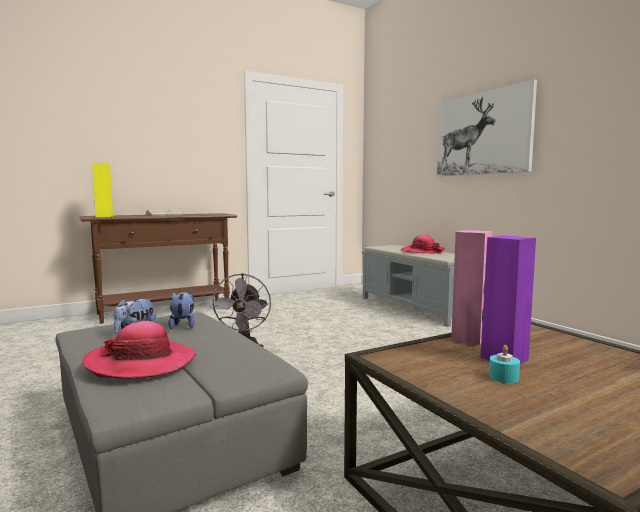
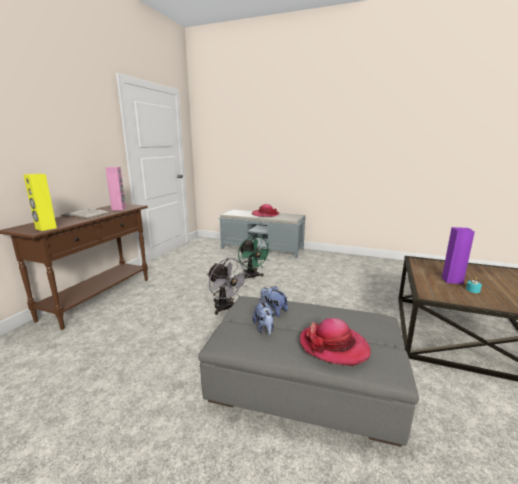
camera: 40 degrees left, 10 degrees up
picture [437,80,537,176] -> none
pink speaker [451,230,492,345] -> pink speaker moved to [105,167,126,211]
none -> green fan [238,235,272,279]

